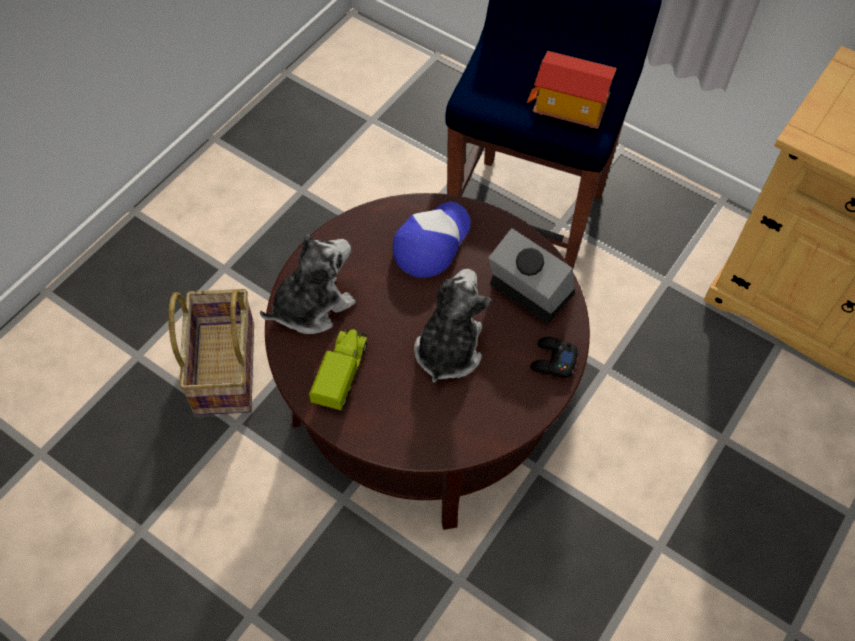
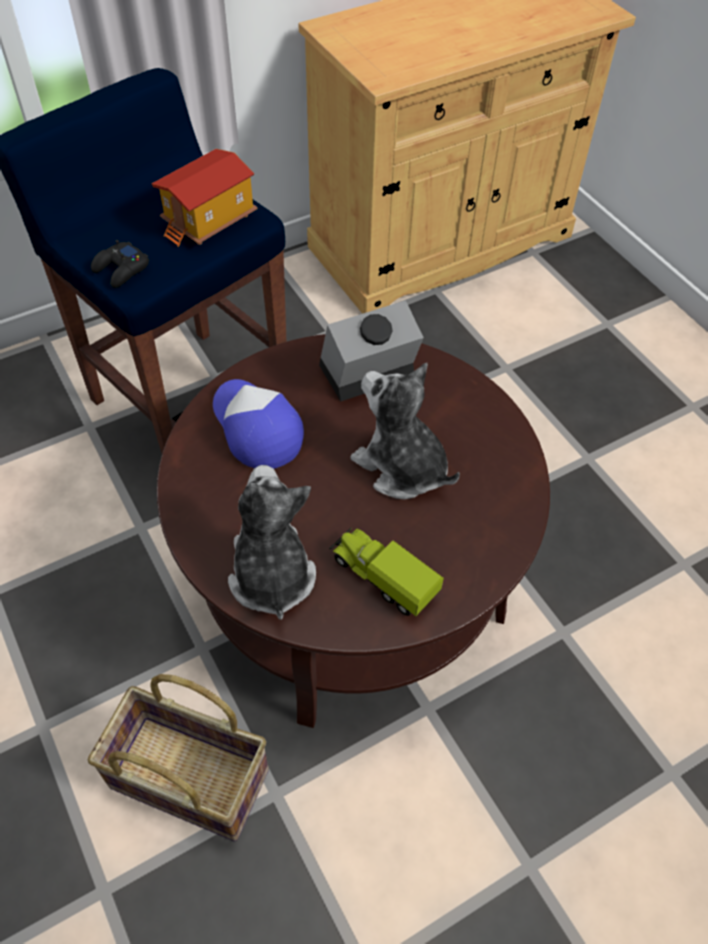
camera: 65 degrees left, 5 degrees down
black game controller [530,337,579,378] -> black game controller moved to [91,240,149,288]

